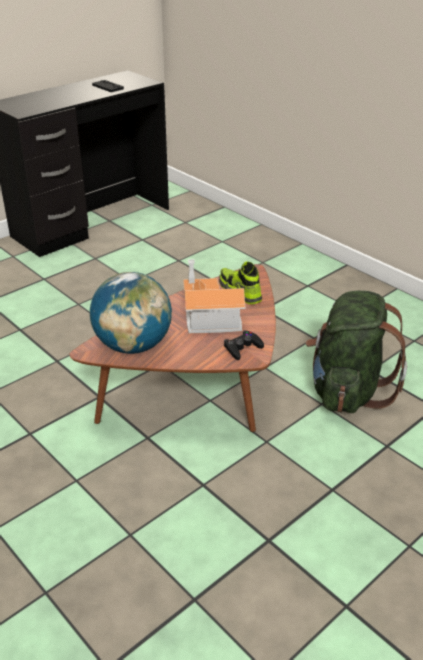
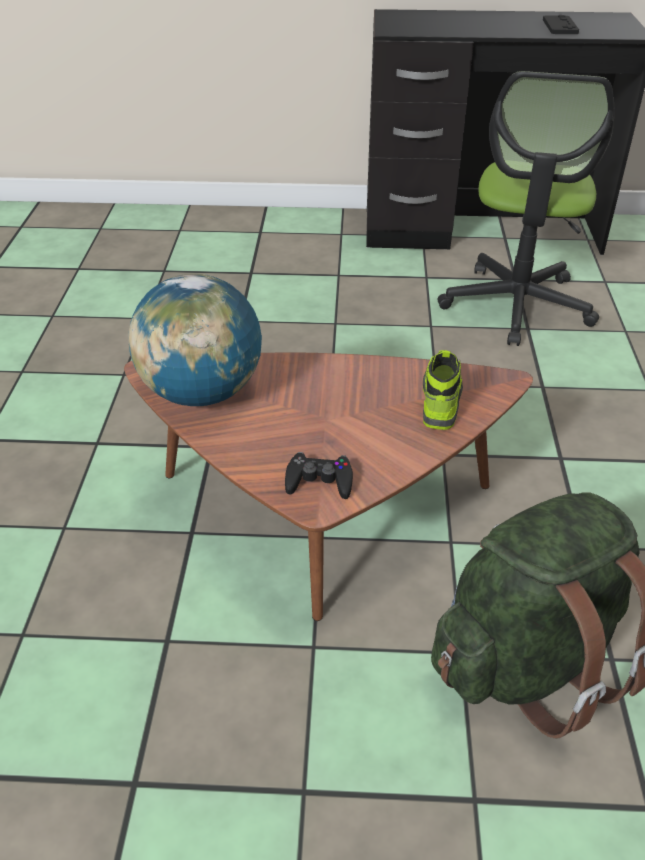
camera: 45 degrees right, 5 degrees up
toy house [183,259,246,333] -> none
none -> office chair [437,71,614,346]

